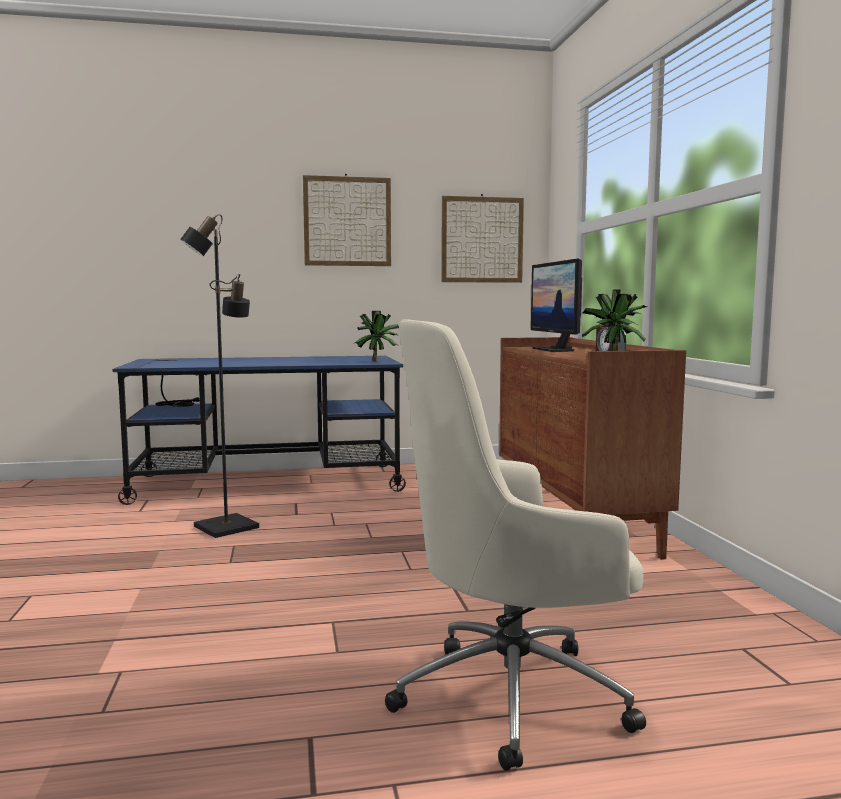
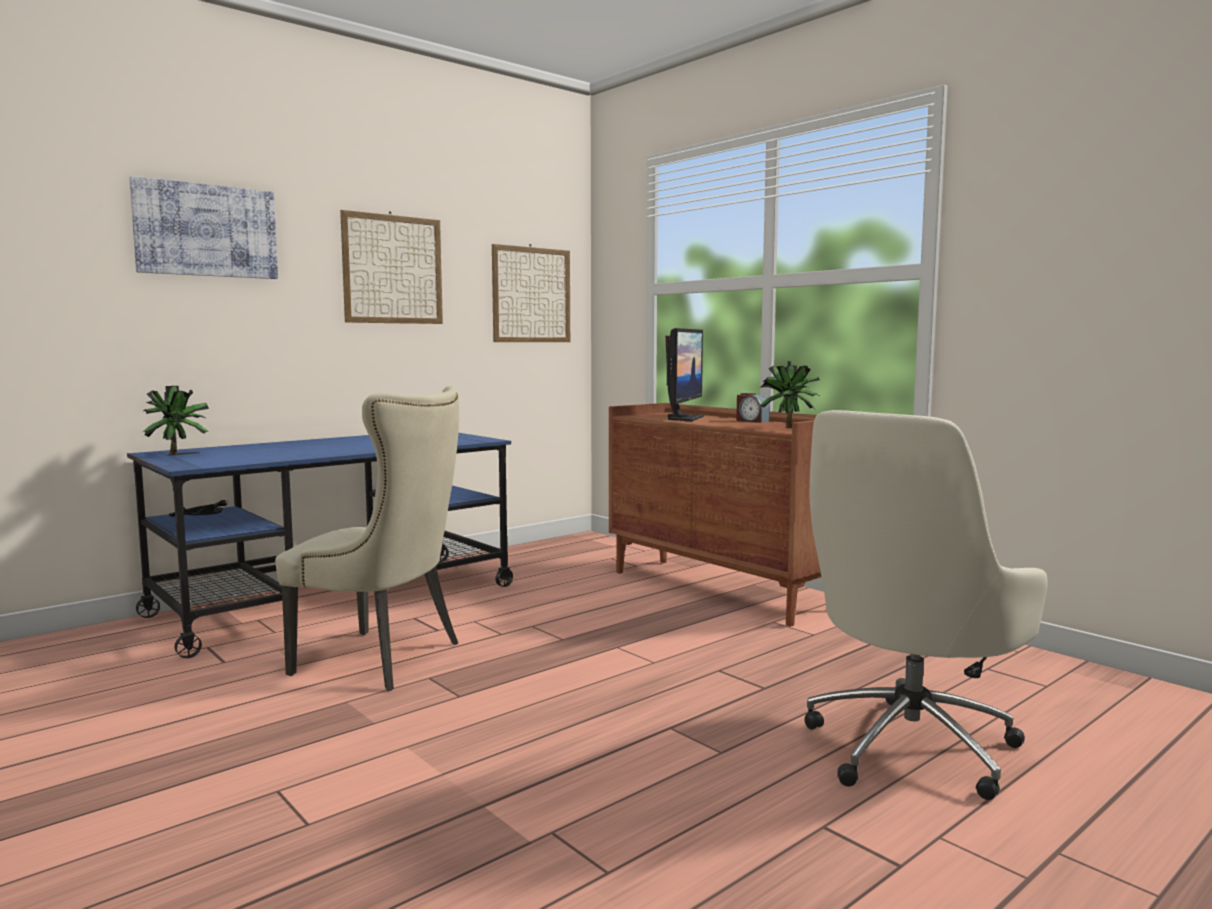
camera: 30 degrees left, 0 degrees up
black floor lamp [180,214,259,538] -> beige chair [275,386,459,691]
potted plant [355,311,399,362] -> potted plant moved to [143,386,209,455]
monitor [531,259,582,352] -> monitor turned 120 degrees counterclockwise [665,328,704,421]
none -> picture [129,176,278,279]

